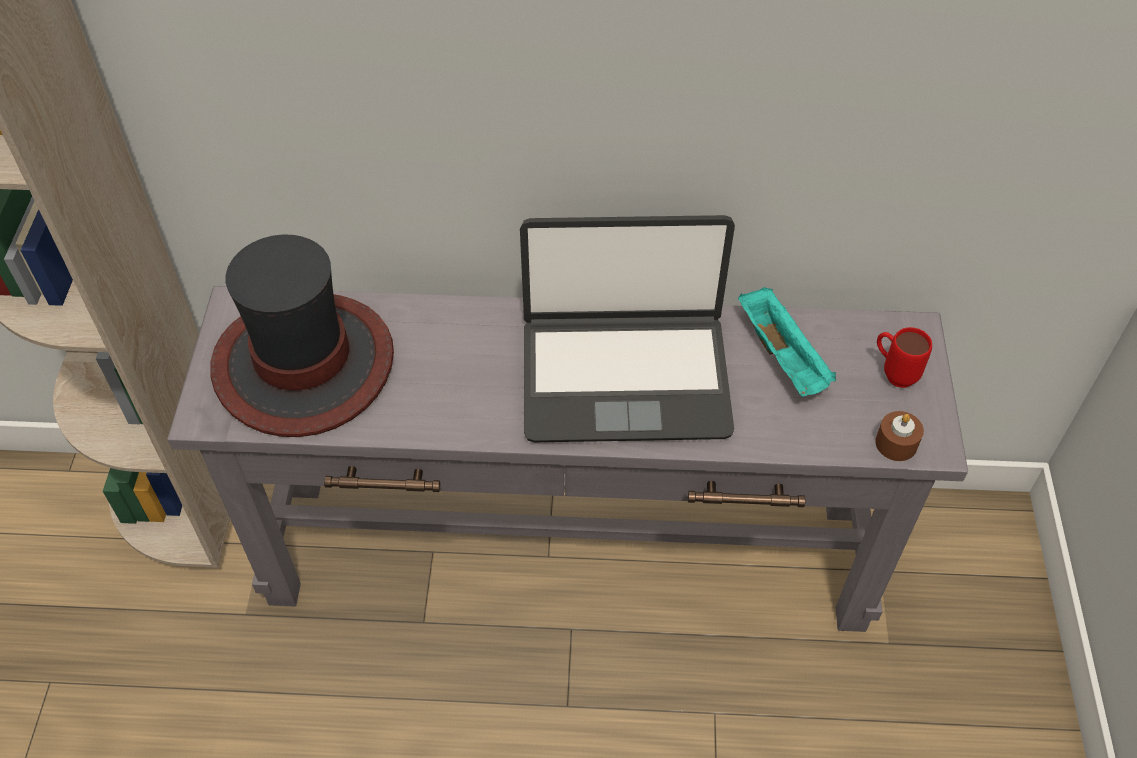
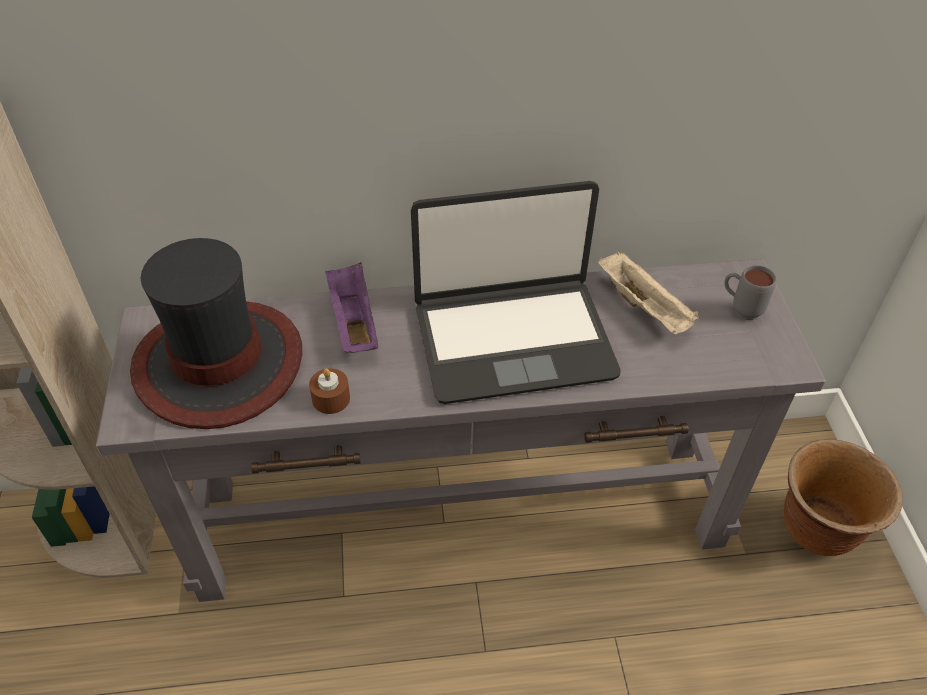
camera: 10 degrees left, 5 degrees down
turquoise tray [738,287,836,397] -> beige tray [598,251,699,335]
brown candle [875,411,924,461] -> brown candle moved to [309,368,350,414]
red mug [877,327,932,388] -> grey mug [724,265,776,320]
none -> purple tray [325,262,378,353]
none -> brown planter [784,439,903,556]

